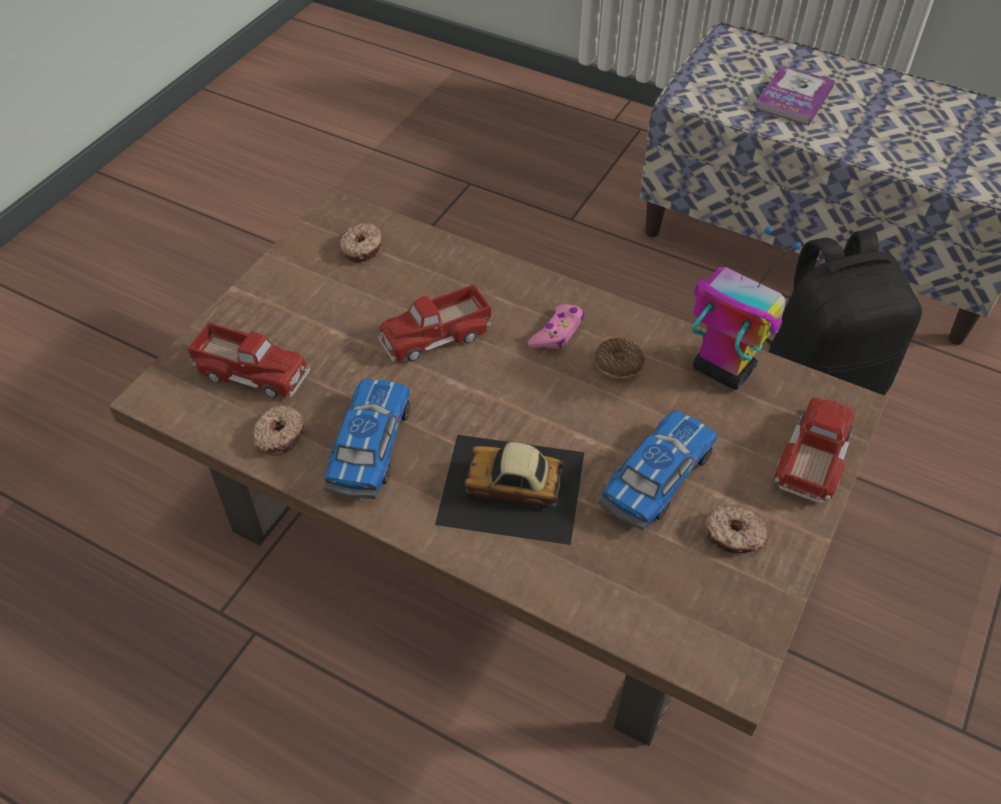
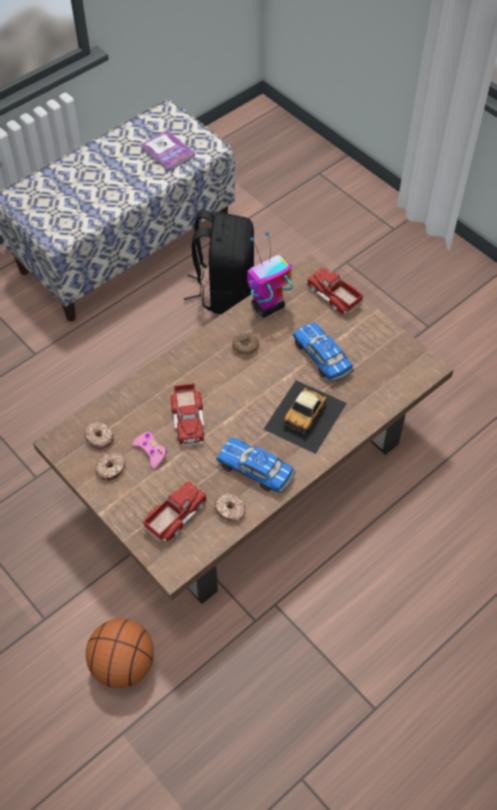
camera: 70 degrees left, 5 degrees up
pink game controller [528,304,584,349] -> pink game controller moved to [132,432,167,469]
donut [705,505,769,553] -> donut moved to [95,452,126,480]
book [755,65,835,126] -> book moved to [141,130,195,171]
none -> basketball [86,618,154,688]

